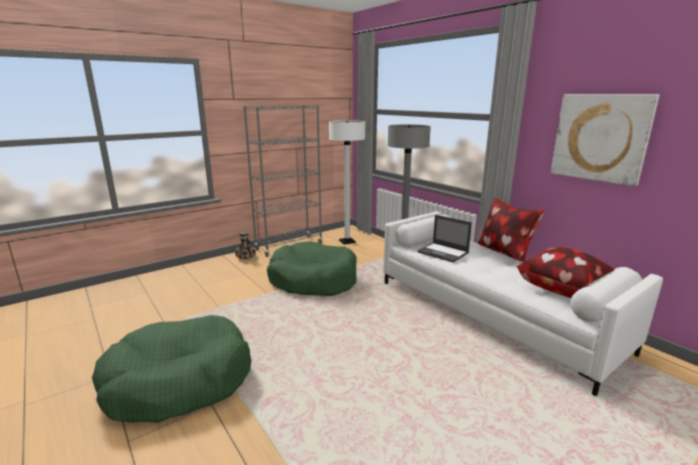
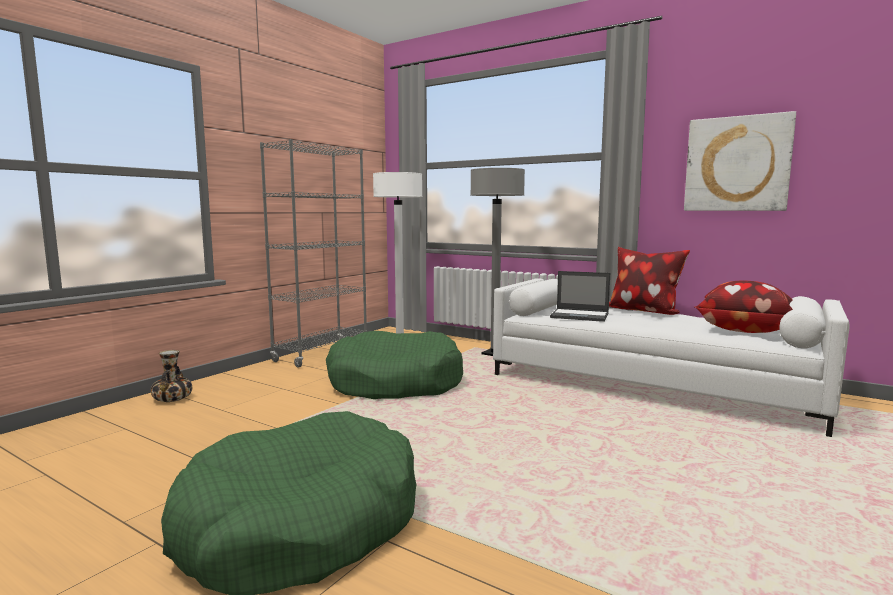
camera: 20 degrees left, 10 degrees down
vase [235,231,256,259] -> vase moved to [151,350,192,402]

